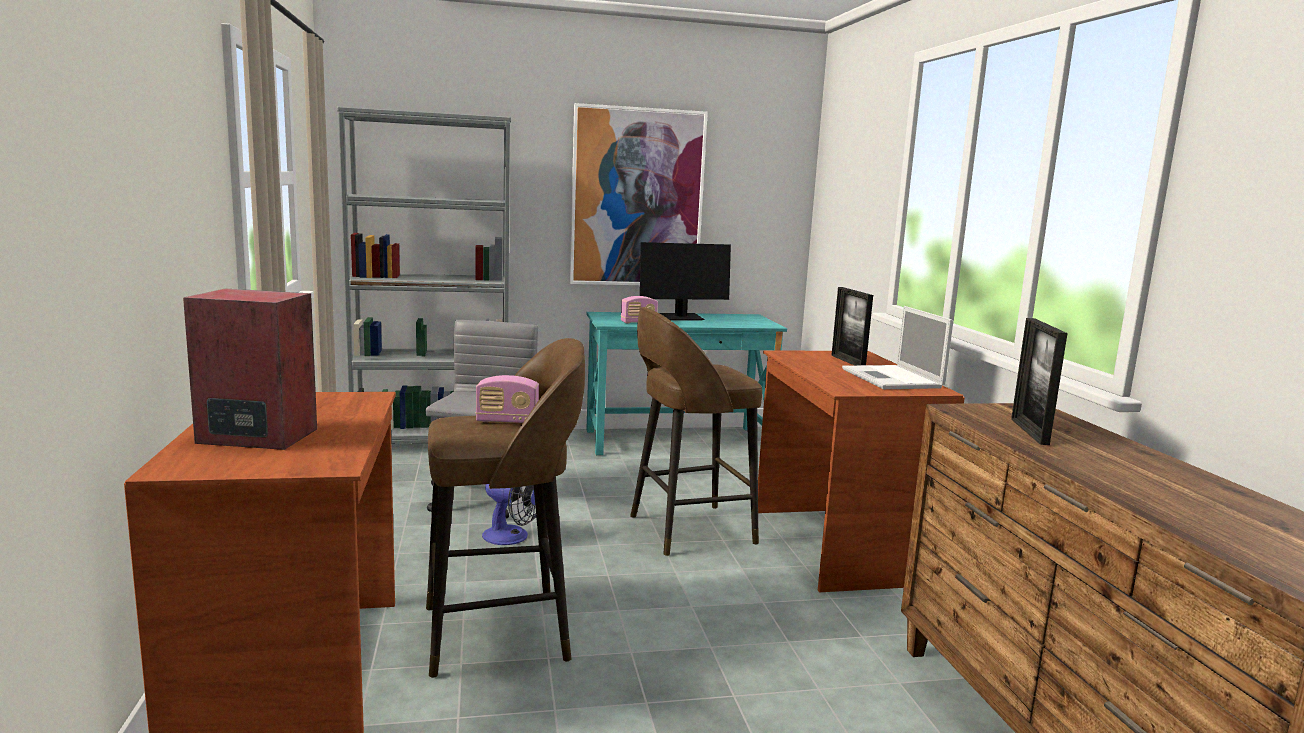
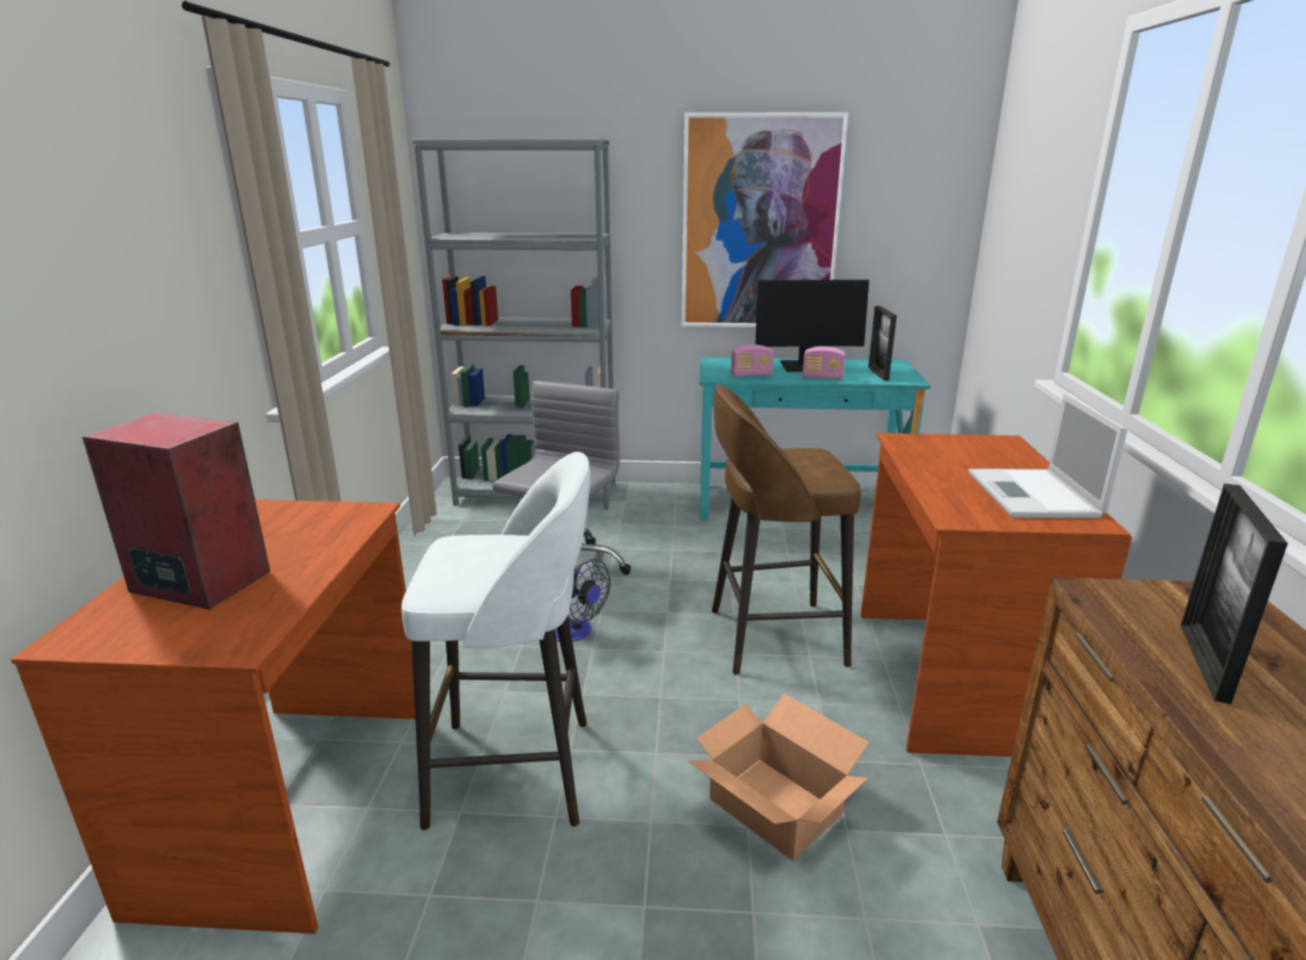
camera: 15 degrees right, 10 degrees up
brown stool [426,338,585,678] -> white stool [401,452,590,830]
radio [476,375,539,423] -> radio moved to [802,347,845,380]
picture frame [831,287,873,365] -> picture frame moved to [868,306,897,381]
none -> cardboard box [688,693,869,861]

